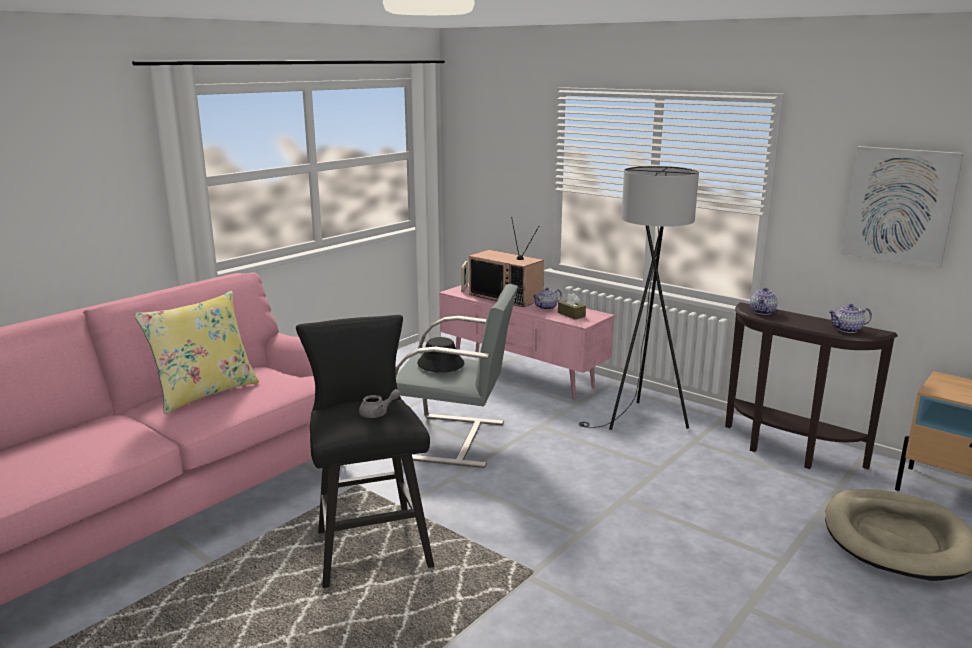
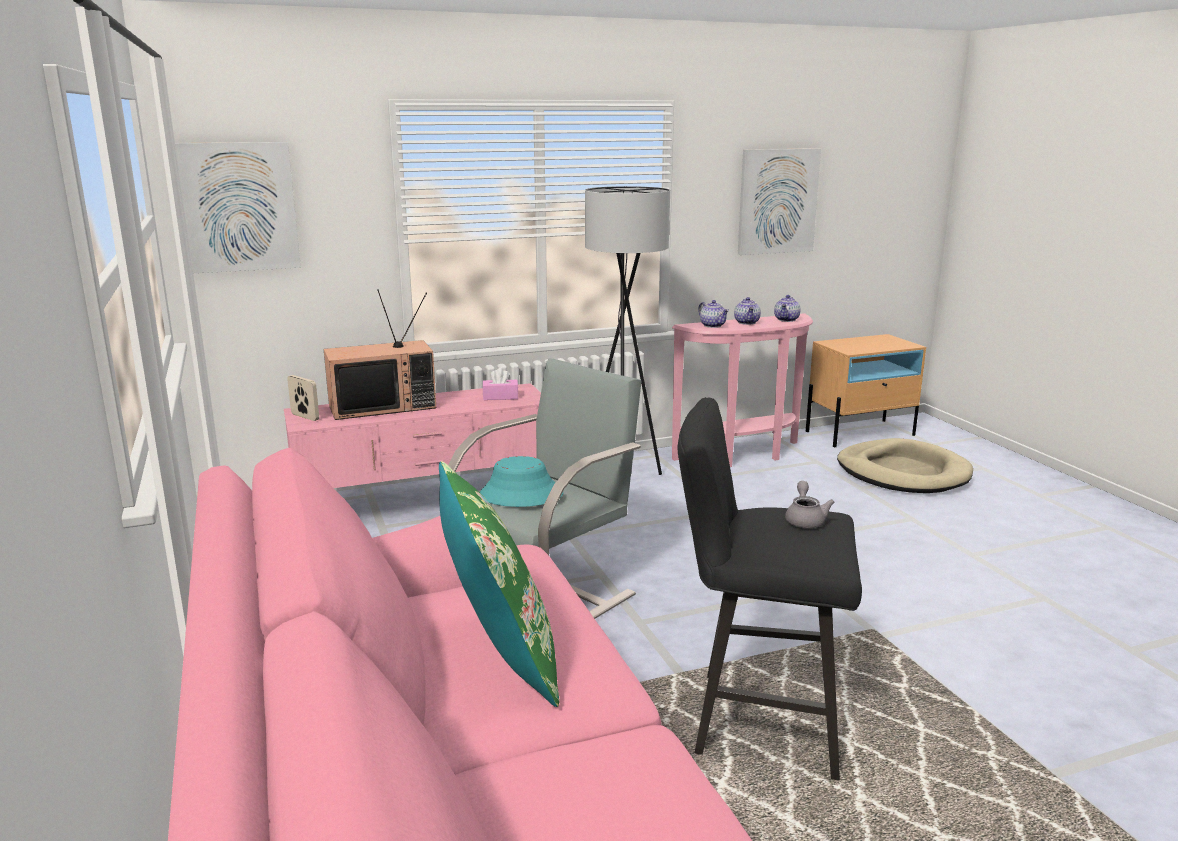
camera: 60 degrees left, 0 degrees up
yellow pillow [134,291,259,414] -> green pillow [439,461,559,707]
black hat [417,337,465,373] -> turquoise hat [480,456,563,507]
teapot [532,287,562,310] -> teapot moved to [734,297,761,325]
brown tissue box [558,293,586,319] -> pink tissue box [482,368,518,400]
brown console table [725,302,898,469] -> pink console table [672,313,813,467]
none -> picture [175,142,301,273]

